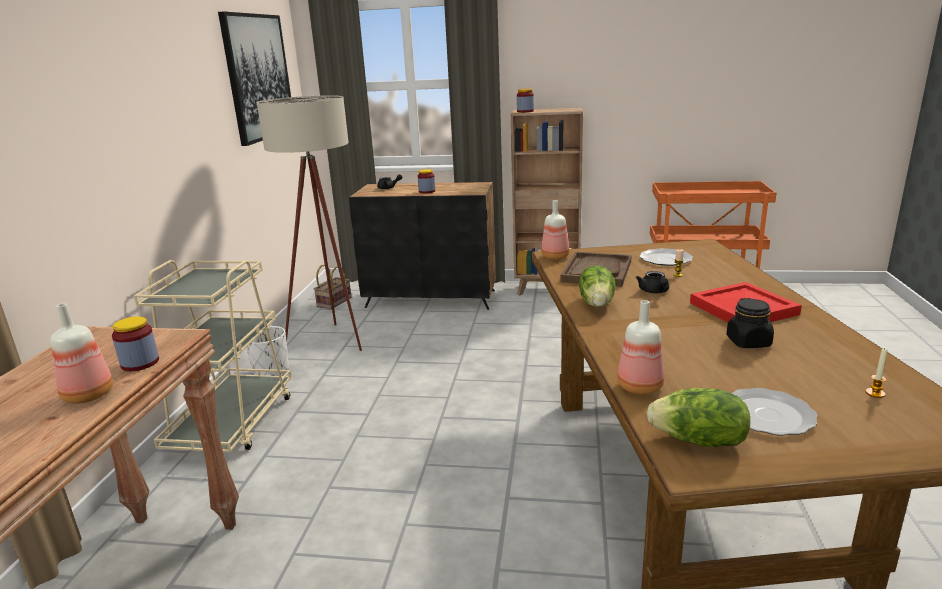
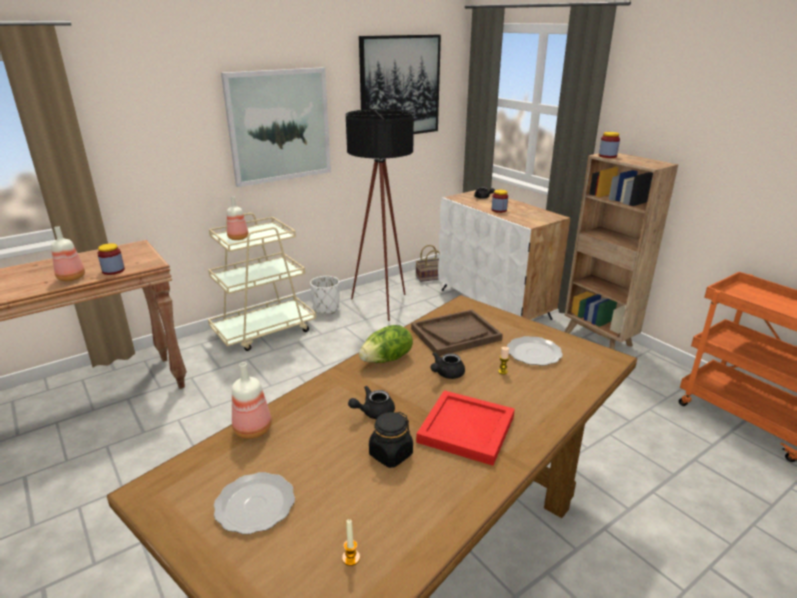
camera: 45 degrees right, 5 degrees up
beige floor lamp [257,95,362,351] -> black floor lamp [346,109,414,321]
black cabinet [349,182,496,310] -> white cabinet [438,190,570,320]
bottle [541,200,570,260] -> bottle moved to [227,196,249,240]
lettuce [647,388,750,447] -> none
none -> picture [221,67,331,187]
none -> black teapot [348,386,395,419]

